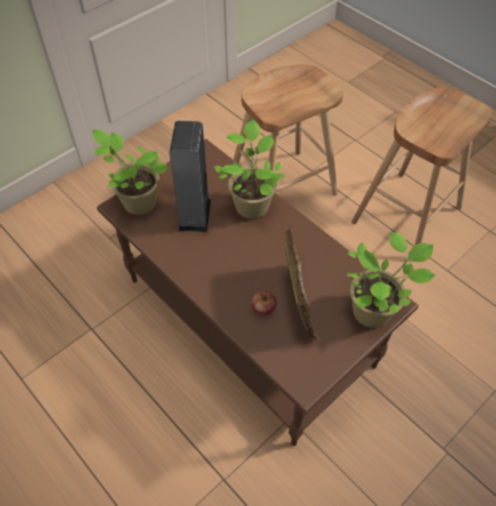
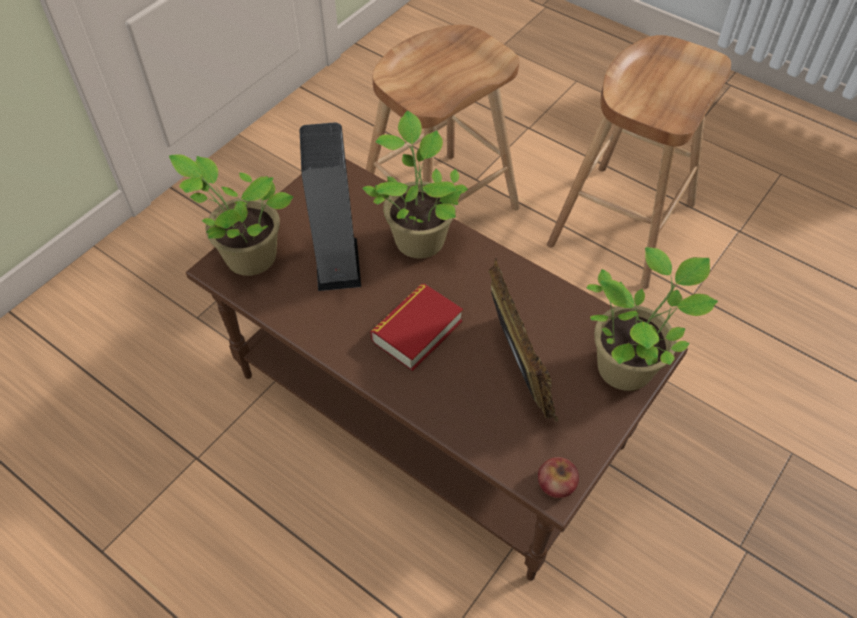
camera: 10 degrees left, 0 degrees up
apple [251,291,277,316] -> apple moved to [538,457,579,498]
none -> book [370,283,463,371]

